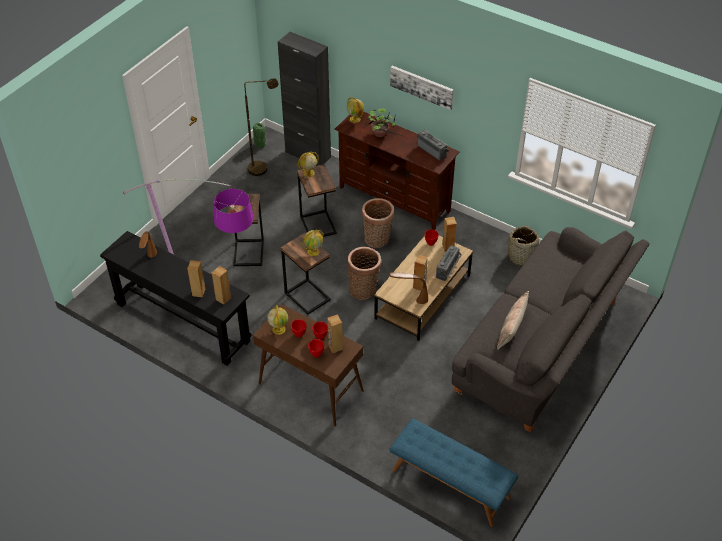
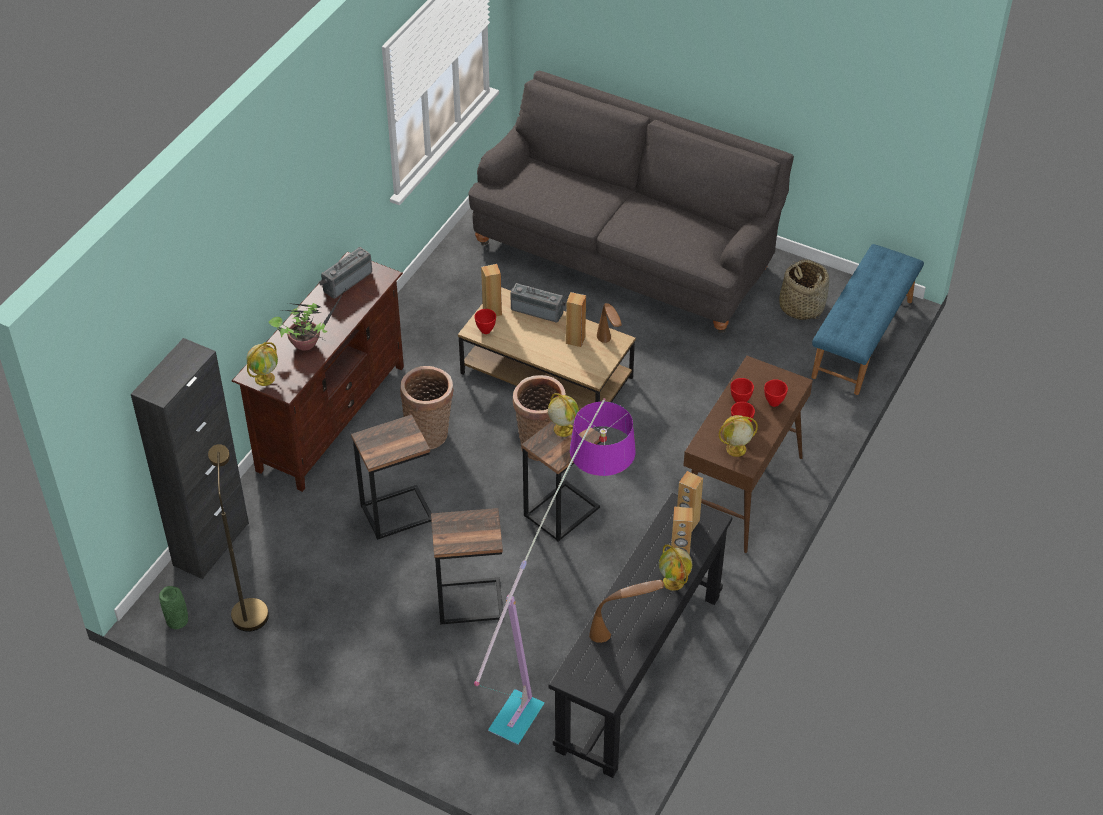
camera: 95 degrees left, 0 degrees up
globe [298,152,319,177] -> globe moved to [659,544,692,591]
brown speaker [327,314,343,353] -> none
picture [390,66,454,110] -> none
pillow [497,291,529,350] -> none
basket [508,226,541,266] -> basket moved to [779,259,829,320]

